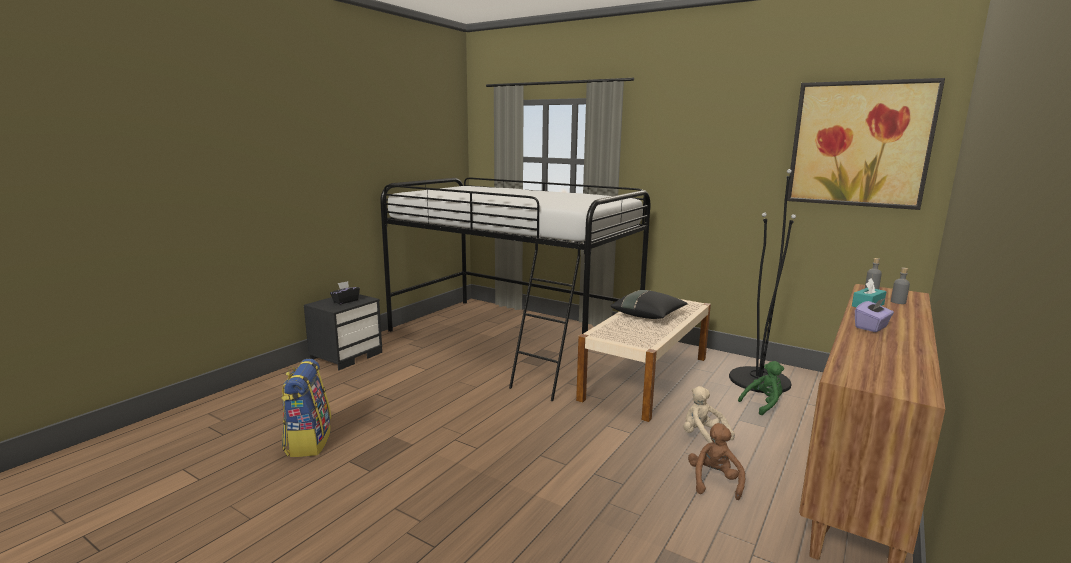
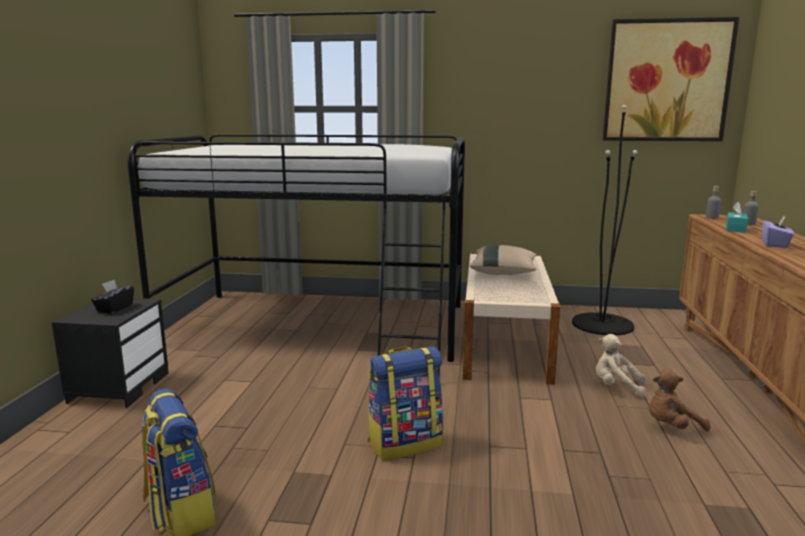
camera: 25 degrees left, 0 degrees up
black pillow [611,290,688,319] -> beige pillow [470,245,537,275]
brown plush toy [688,423,745,500] -> brown plush toy turned 90 degrees counterclockwise [649,369,711,431]
green plush toy [738,361,784,415] -> none
none -> backpack [368,346,443,461]

